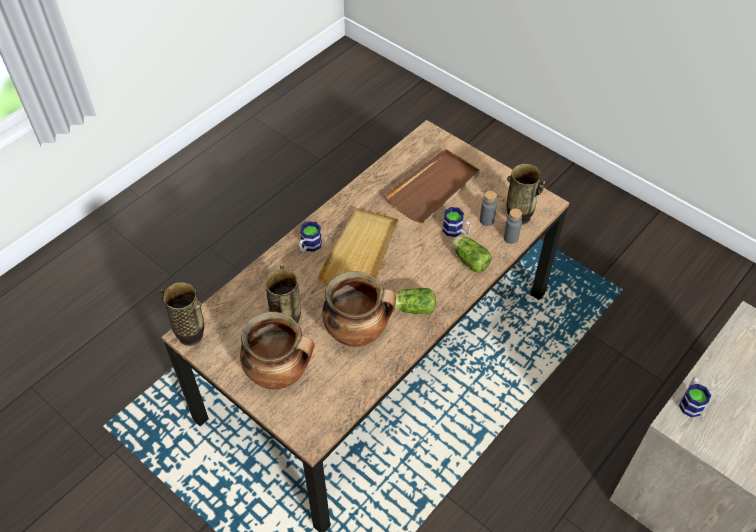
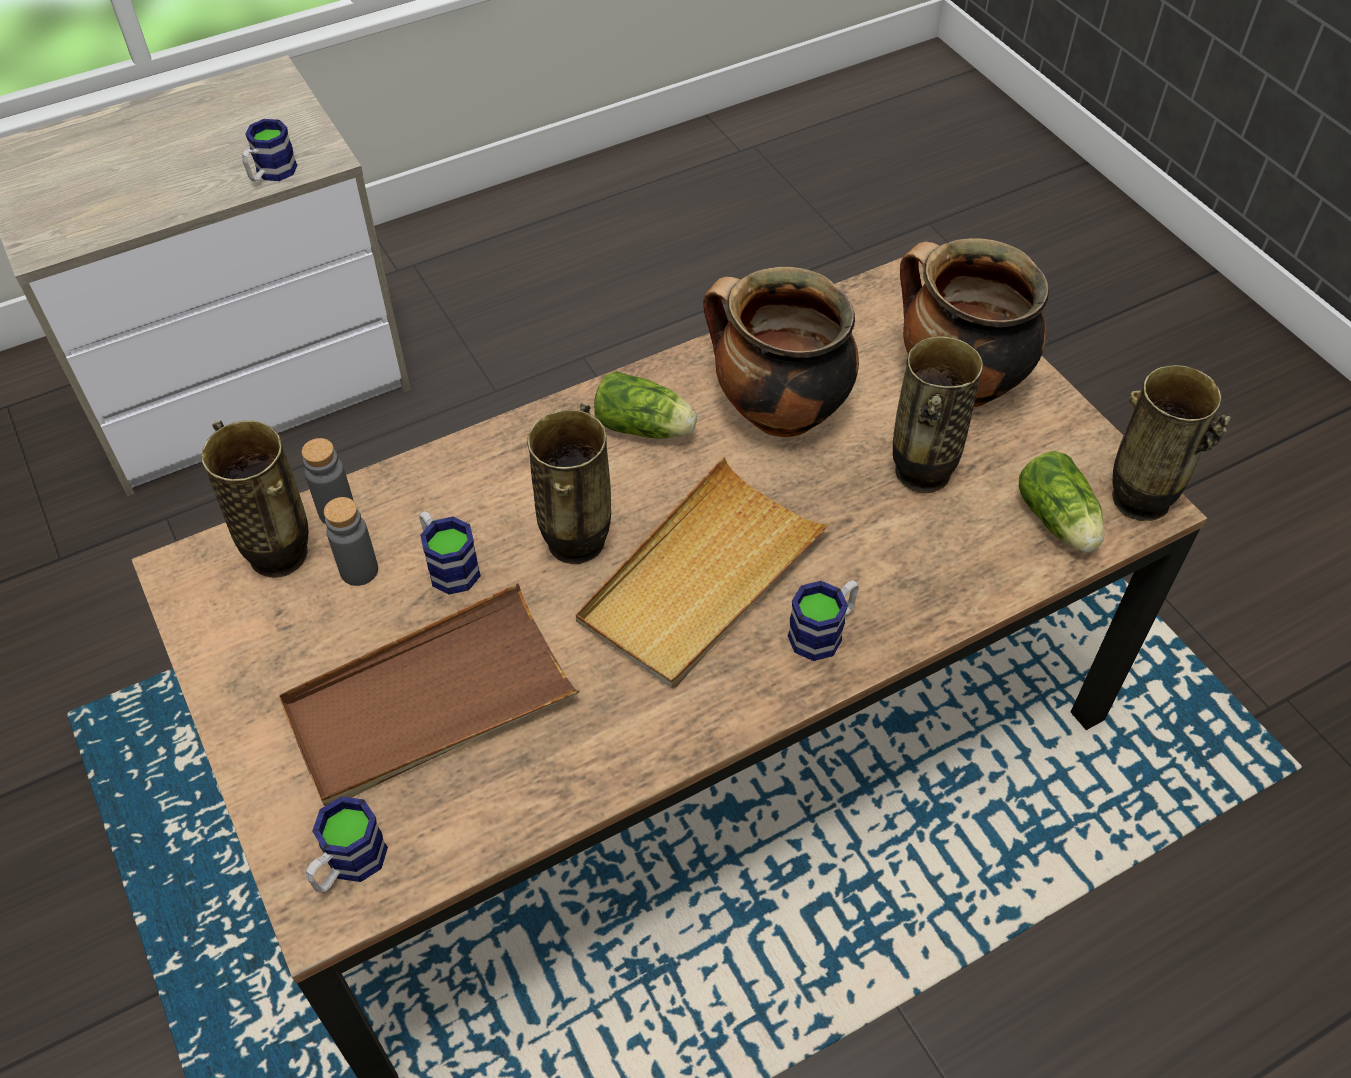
camera: 160 degrees left, 0 degrees up
lettuce [452,236,492,273] -> lettuce moved to [1019,451,1105,552]
none -> mug [306,796,388,893]
none -> vase [527,403,611,564]

